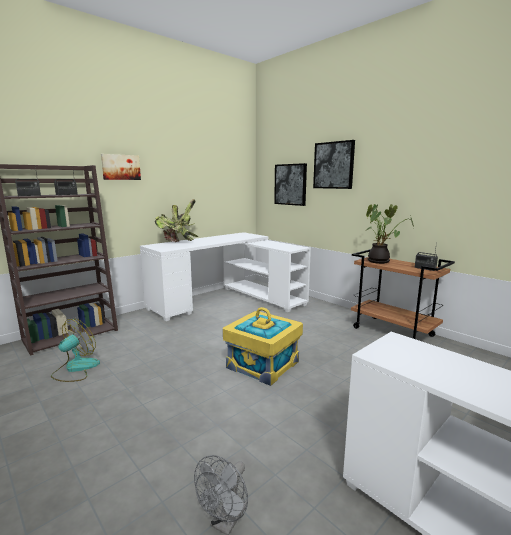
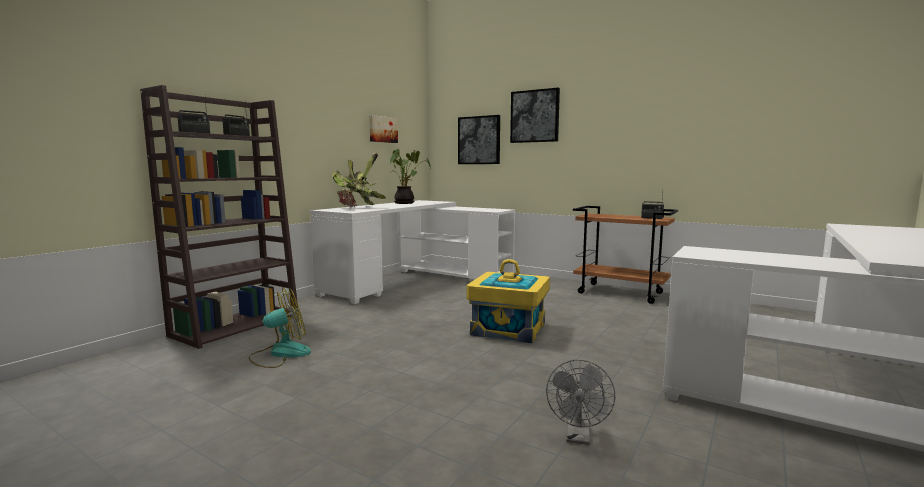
camera: 15 degrees left, 5 degrees down
fan [51,319,100,382] -> fan turned 45 degrees clockwise [249,287,311,368]
picture [101,154,141,180] -> picture moved to [369,115,398,143]
potted plant [365,204,414,264] -> potted plant moved to [390,148,431,204]

